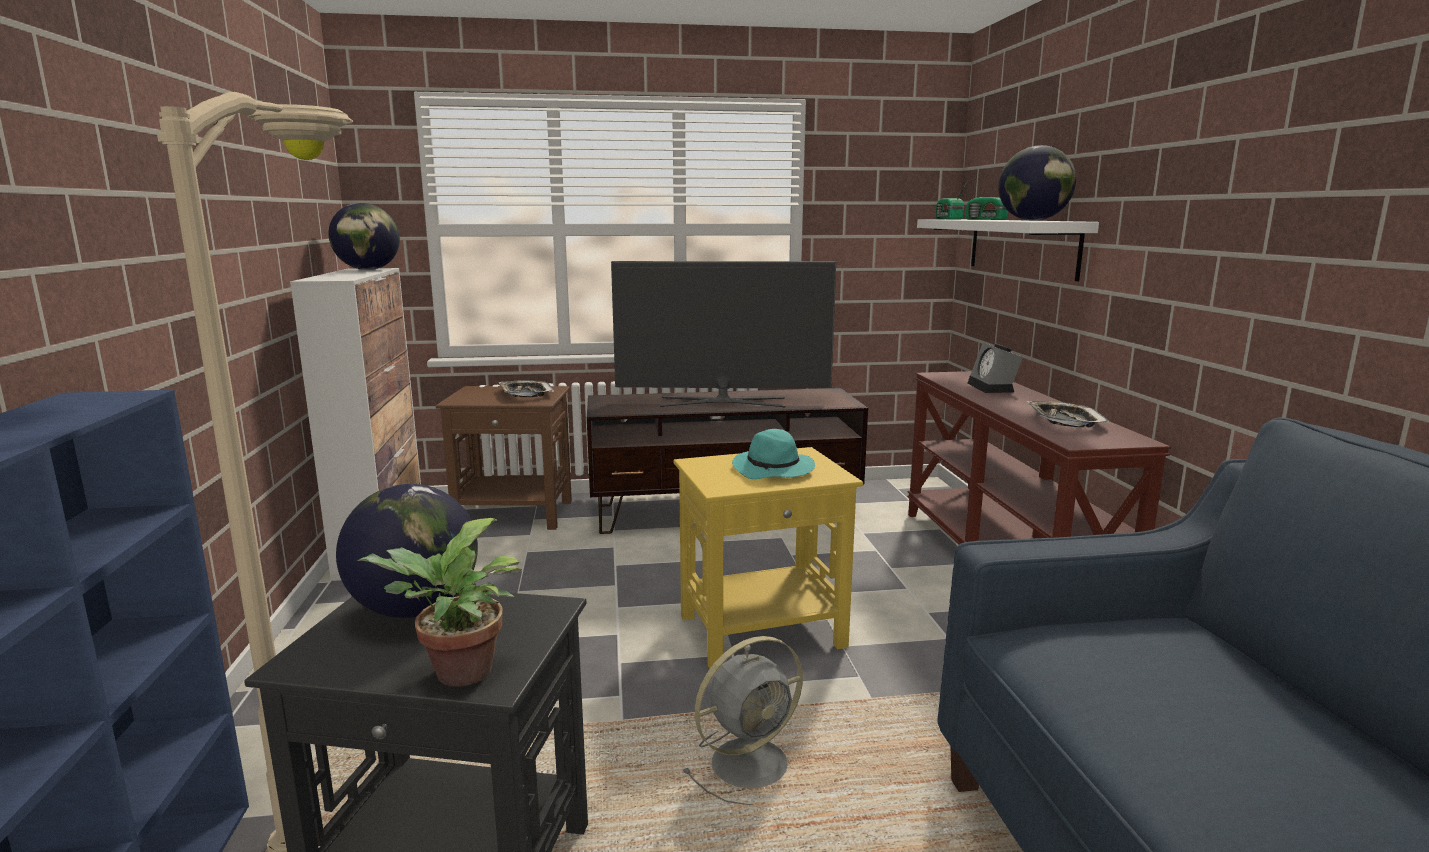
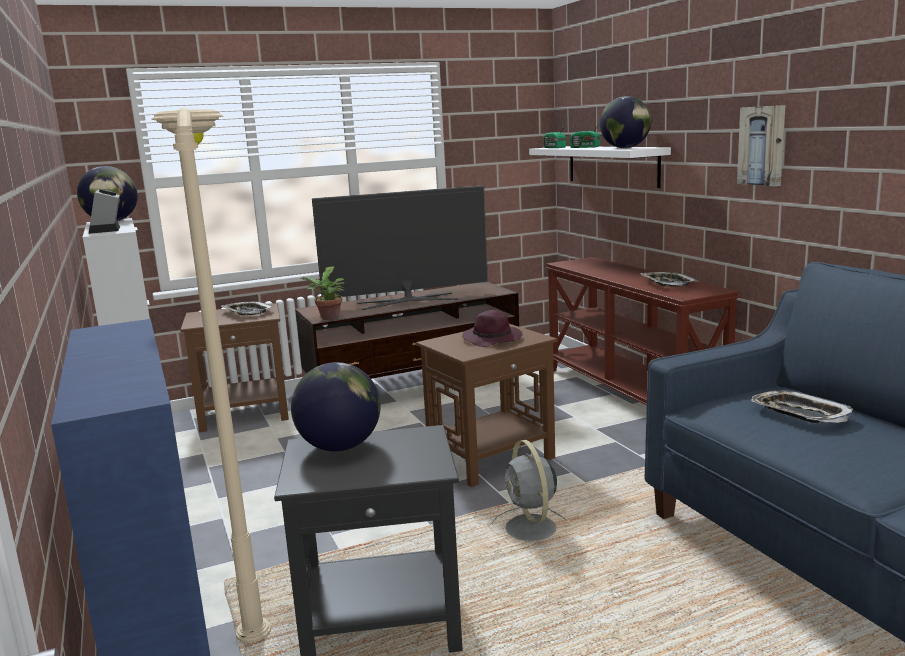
camera: 15 degrees left, 0 degrees up
potted plant [357,518,522,686] -> potted plant moved to [300,266,345,320]
yellow side table [674,447,863,669] -> brown side table [416,324,558,487]
grey fan [682,636,803,805] -> grey fan turned 120 degrees clockwise [492,440,566,541]
turquoise hat [732,429,815,479] -> purple hat [462,310,523,347]
alarm clock [967,343,1023,393] -> alarm clock moved to [89,189,120,234]
none -> picture [737,105,785,186]
none -> tray [751,390,853,423]

